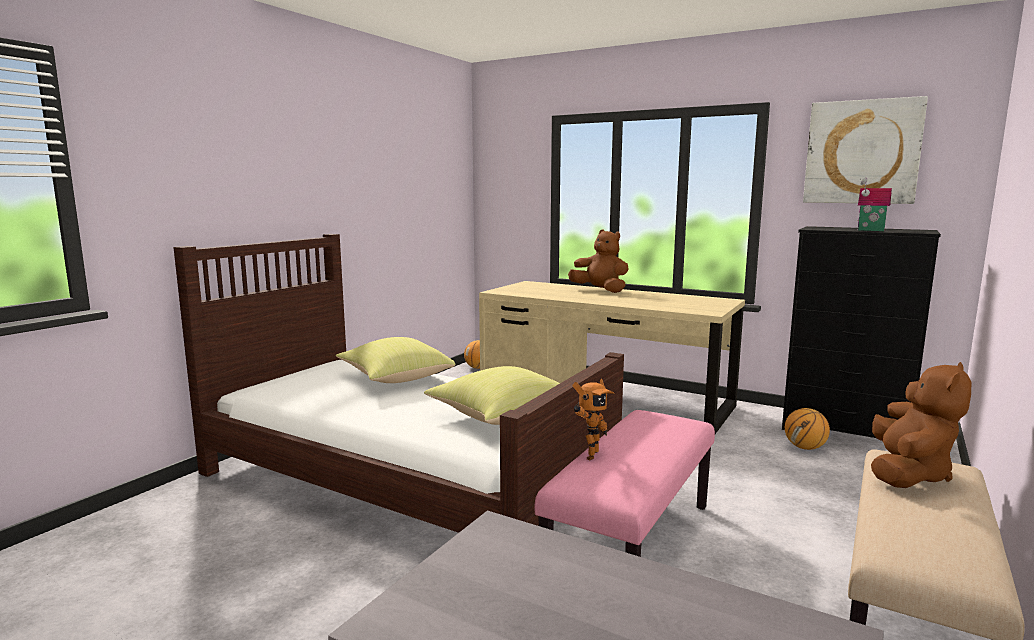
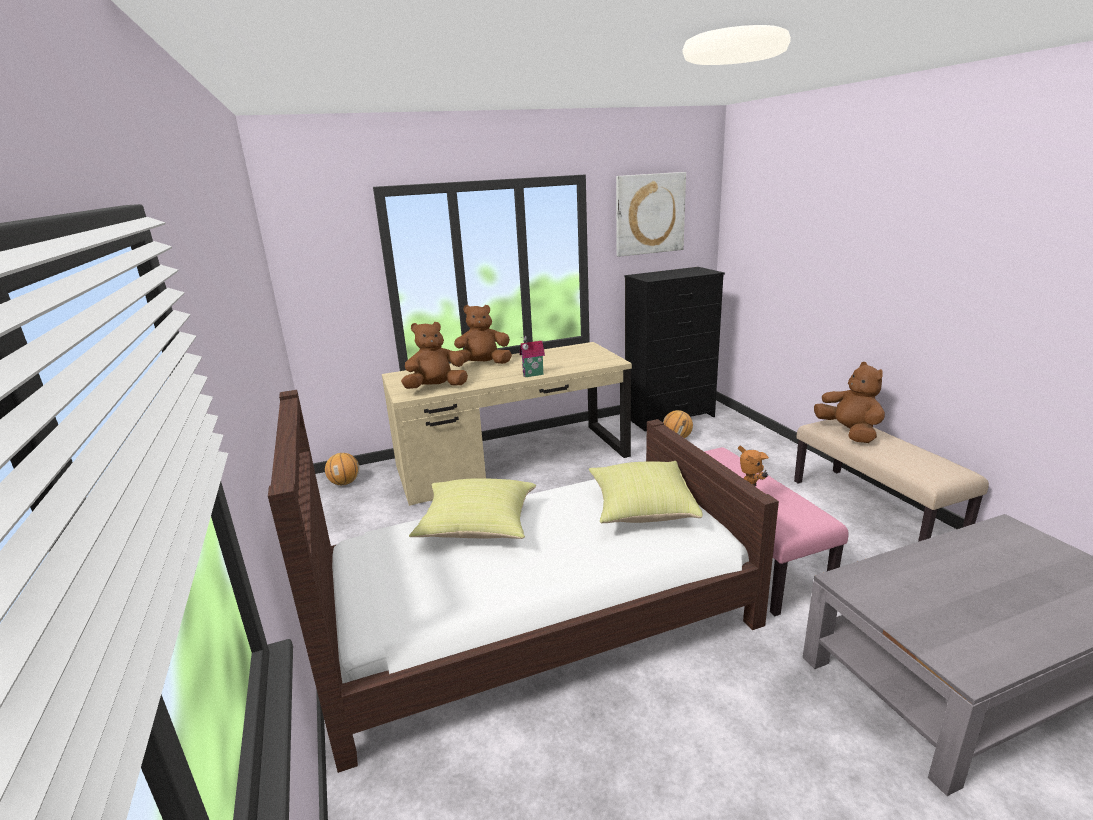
camera: 50 degrees left, 10 degrees up
toy house [857,177,892,231] -> toy house moved to [520,336,545,377]
none -> brown plush toy [401,322,468,389]

